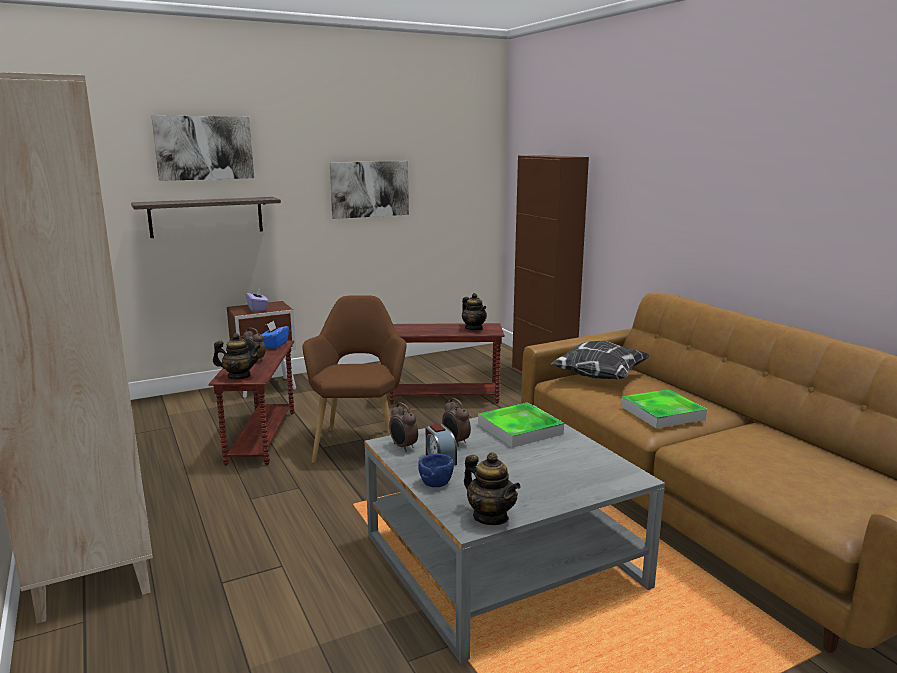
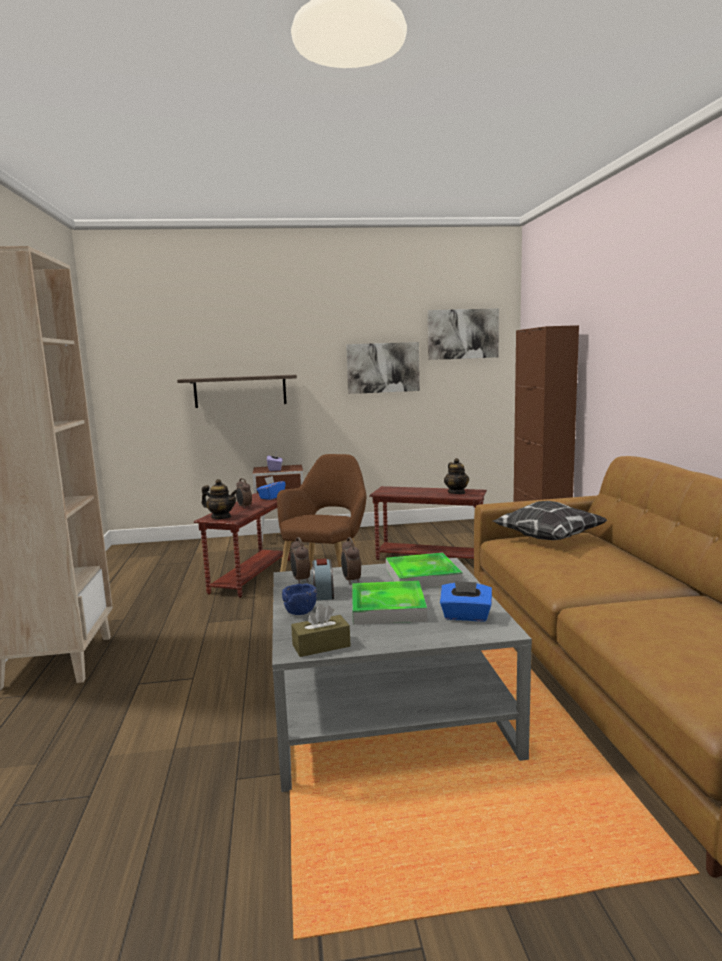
camera: 20 degrees right, 5 degrees down
picture [151,115,254,181] -> picture moved to [427,308,499,360]
teapot [464,453,521,525] -> brown tissue box [291,604,351,657]
tray [621,389,707,429] -> tray moved to [352,581,427,625]
none -> blue tissue box [440,580,492,621]

